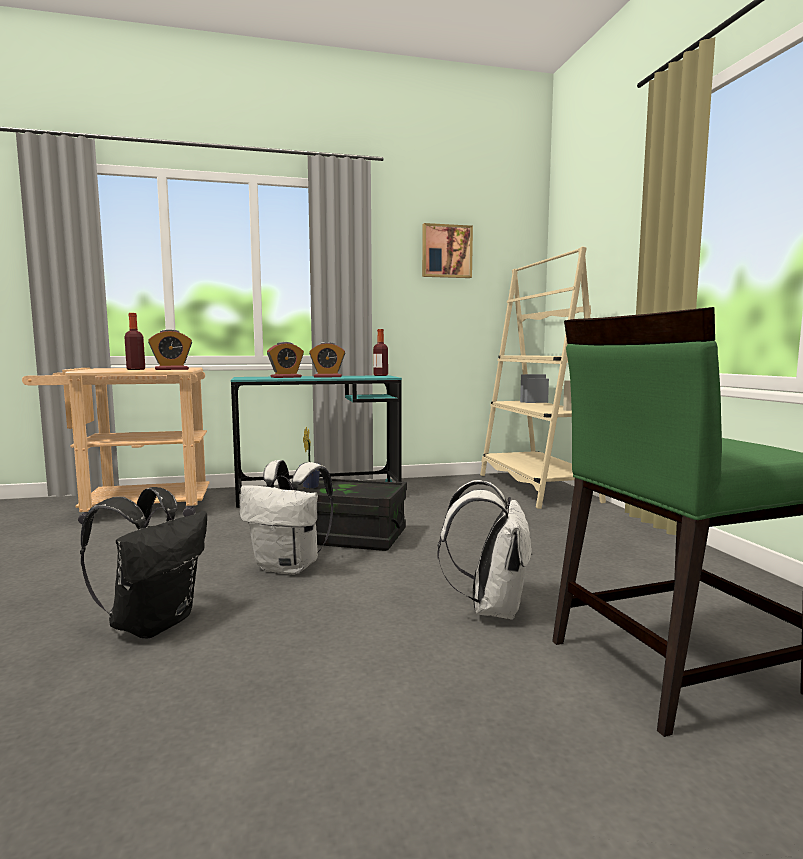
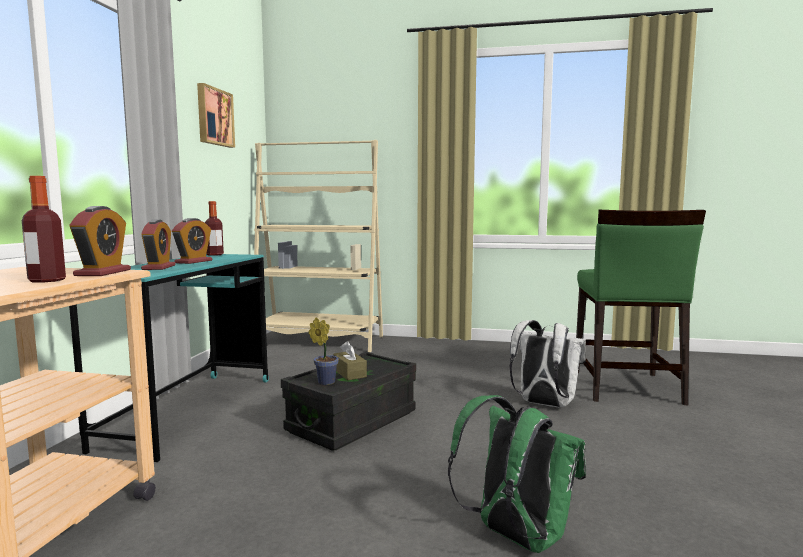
camera: 65 degrees left, 0 degrees up
black backpack [80,487,207,638] -> green backpack [448,395,586,553]
white backpack [240,460,334,575] -> none
none -> brown tissue box [333,341,367,380]

